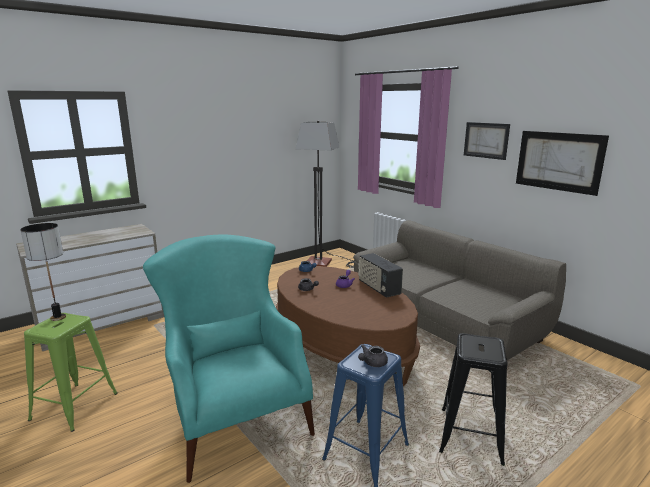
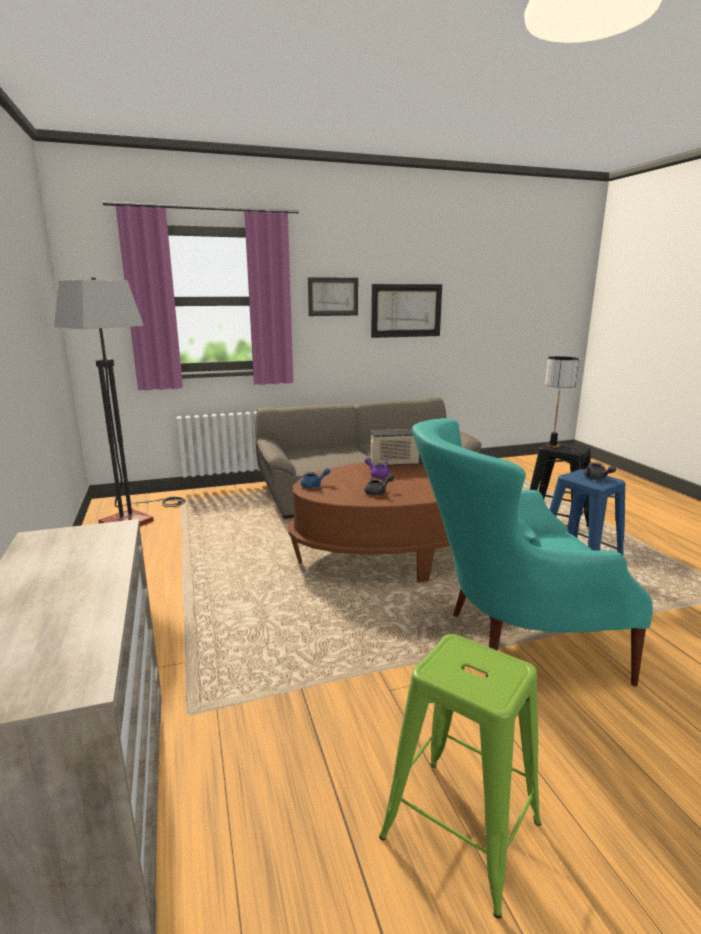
camera: 70 degrees left, 0 degrees up
table lamp [20,223,66,321] -> table lamp moved to [545,356,579,448]

